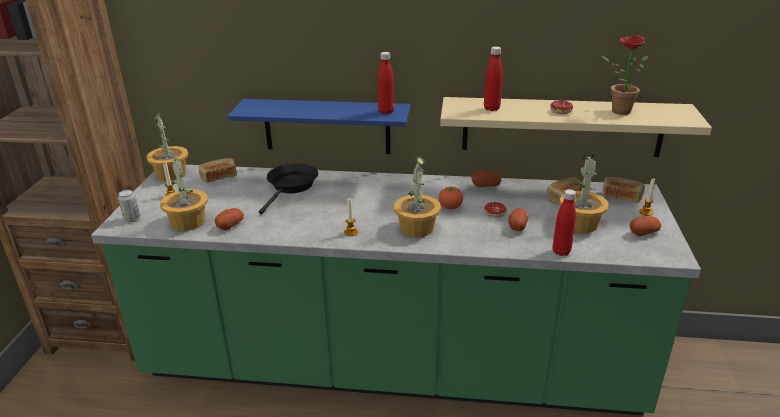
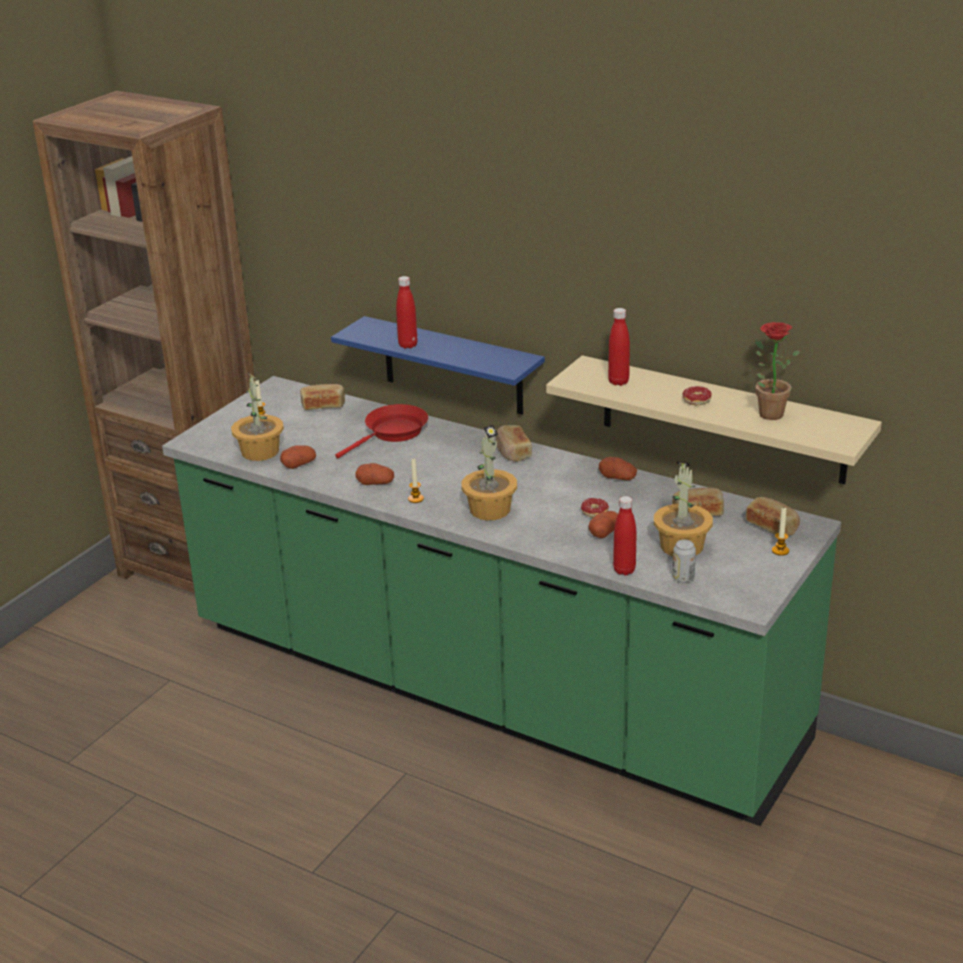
camera: 25 degrees right, 0 degrees up
can [118,190,140,222] -> can moved to [673,540,696,583]
potted plant [146,111,189,181] -> none
black frying pan [259,163,318,214] -> red frying pan [335,404,428,459]
red bottle [378,52,394,114] -> red bottle moved to [396,276,417,349]
tomato [439,186,463,209] -> none
potato [630,216,661,236] -> potato moved to [355,463,394,485]
none -> bread [496,425,532,462]

